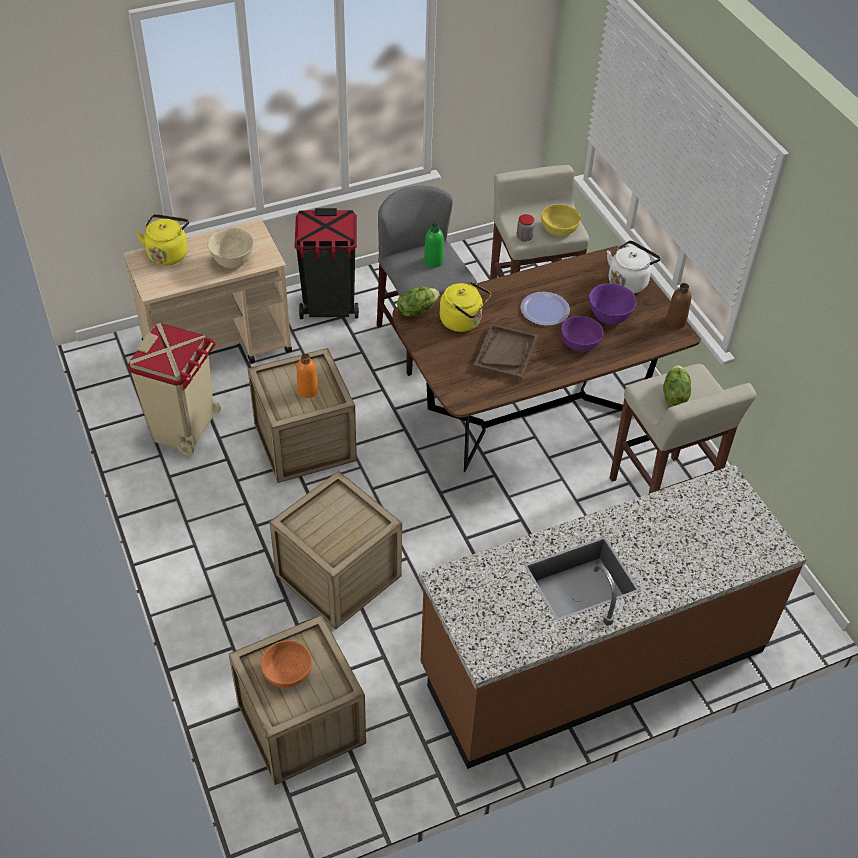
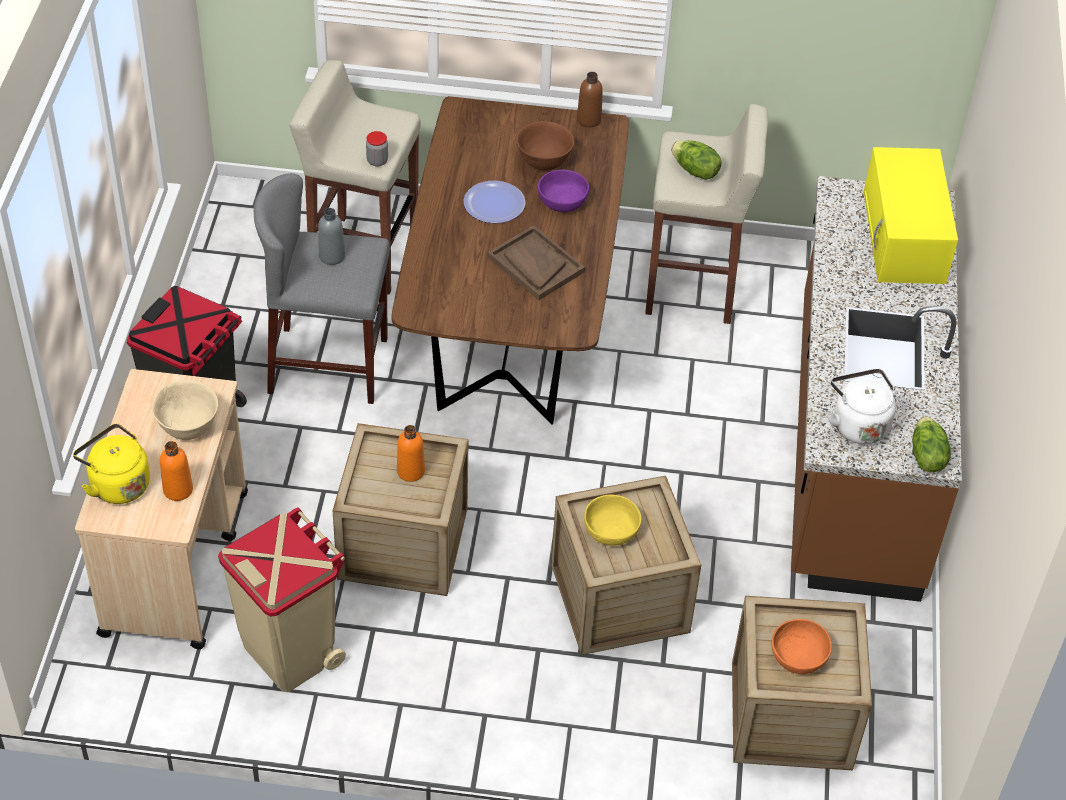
camera: 60 degrees left, 0 degrees up
lettuce [397,287,439,317] -> lettuce moved to [912,416,951,472]
green bottle [424,223,444,267] -> grey bottle [318,208,345,265]
yellow kettle [440,282,491,332] -> none
yellow bowl [541,204,581,236] -> yellow bowl moved to [584,495,642,546]
purple bowl [589,283,636,324] -> brown bowl [516,121,574,171]
white kettle [607,240,661,294] -> white kettle moved to [827,369,896,444]
none -> orange bottle [160,441,193,501]
none -> yellow microwave [864,147,958,284]

